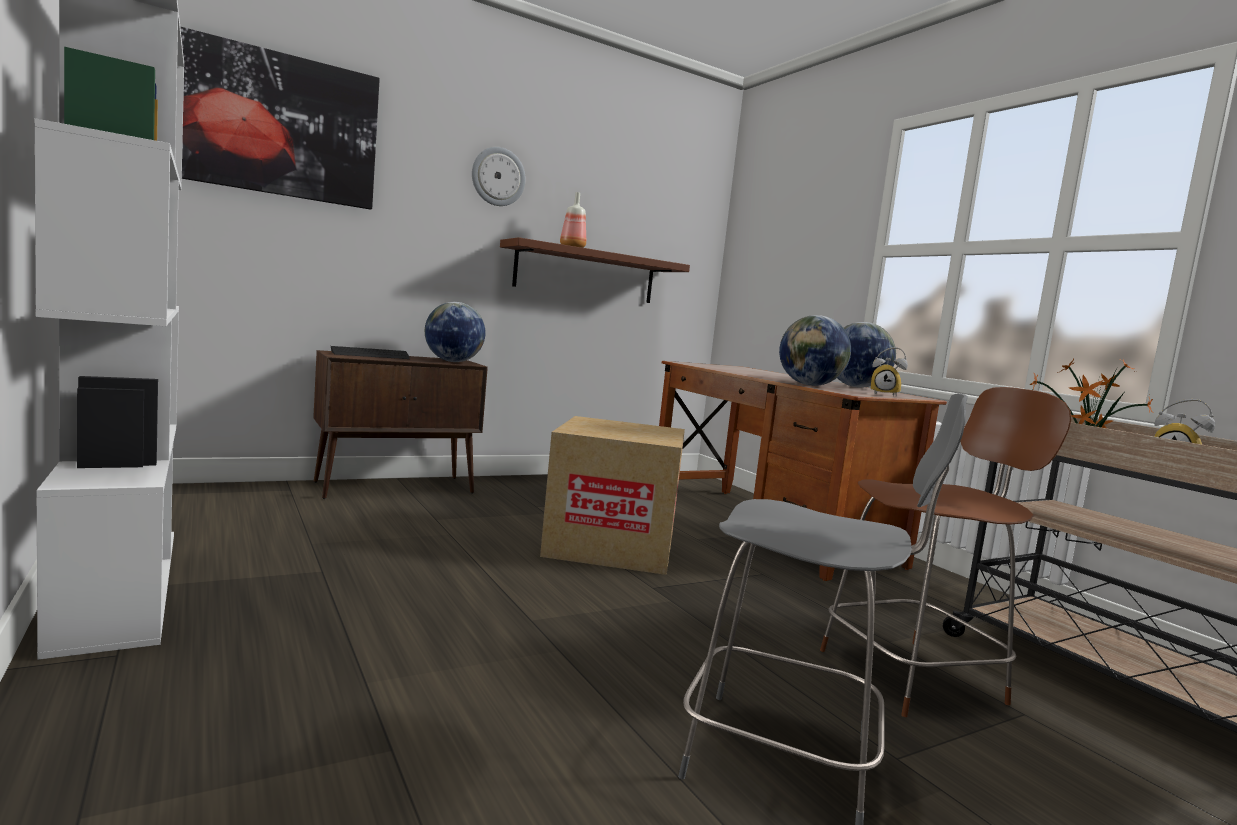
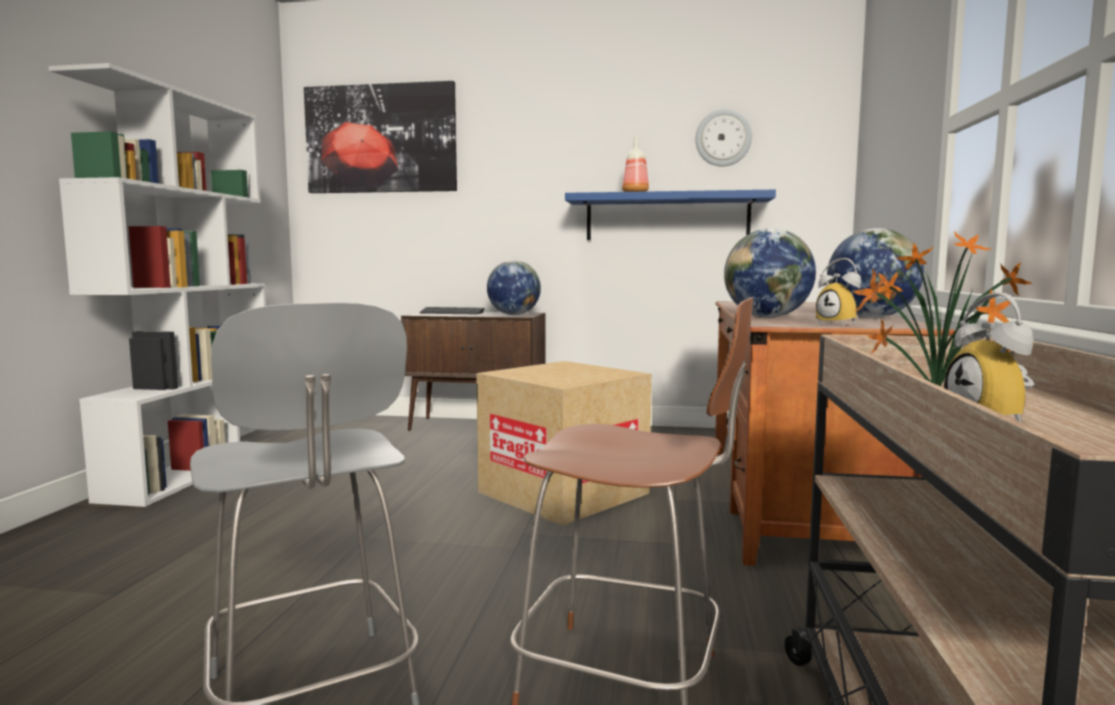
camera: 40 degrees right, 0 degrees up
wall clock [472,147,526,206] -> wall clock moved to [695,109,752,167]
brown shelf [500,237,690,303] -> blue shelf [565,190,776,240]

